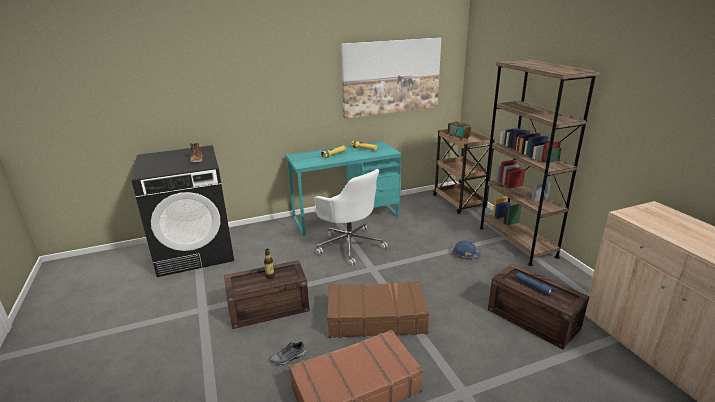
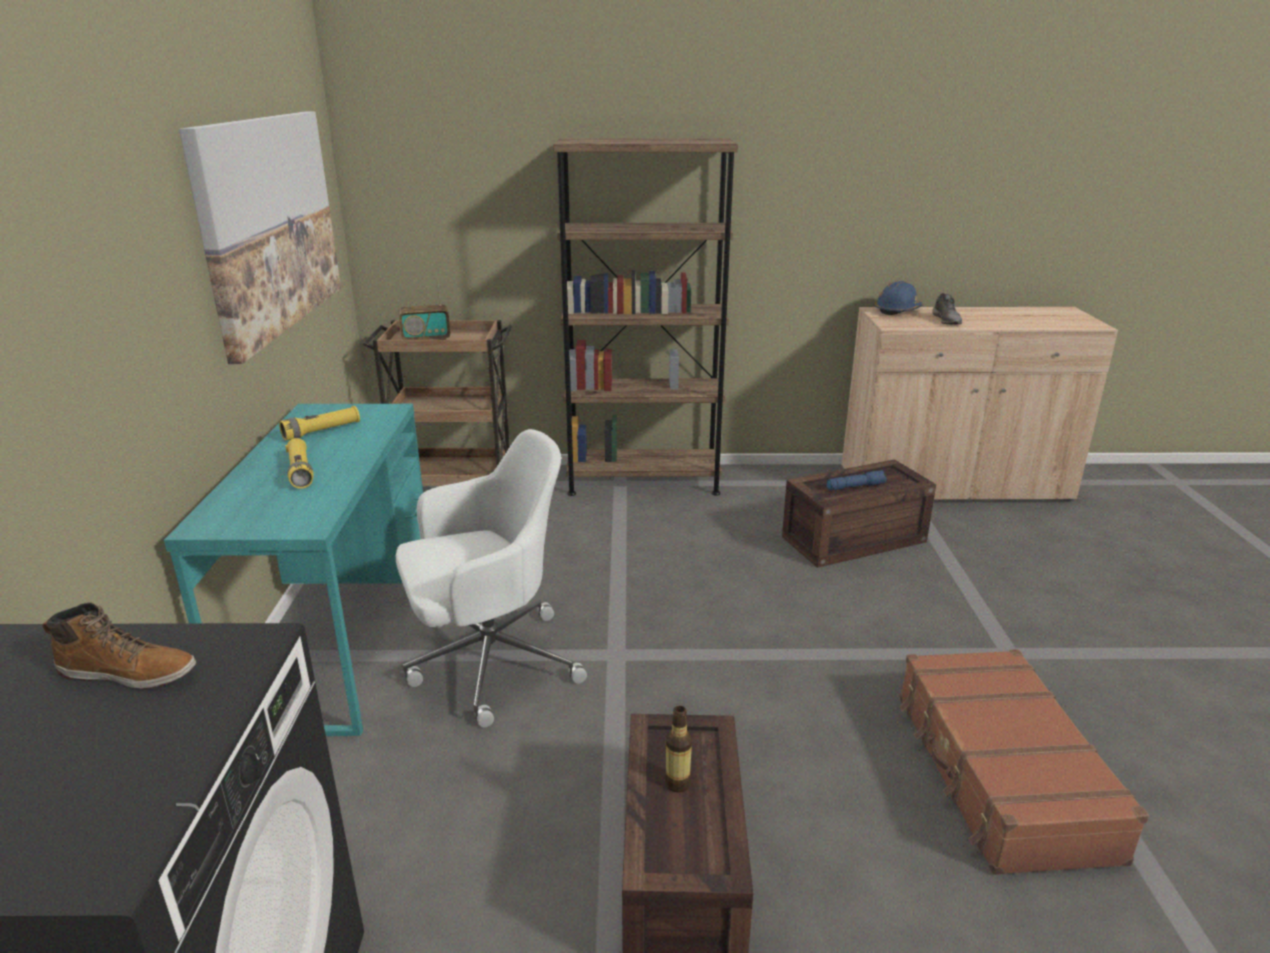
camera: 70 degrees left, 0 degrees up
grey shoe [270,341,307,365] -> grey shoe moved to [932,293,962,325]
brown suitcase [327,281,429,338] -> none
blue hard hat [452,240,481,259] -> blue hard hat moved to [875,281,923,315]

